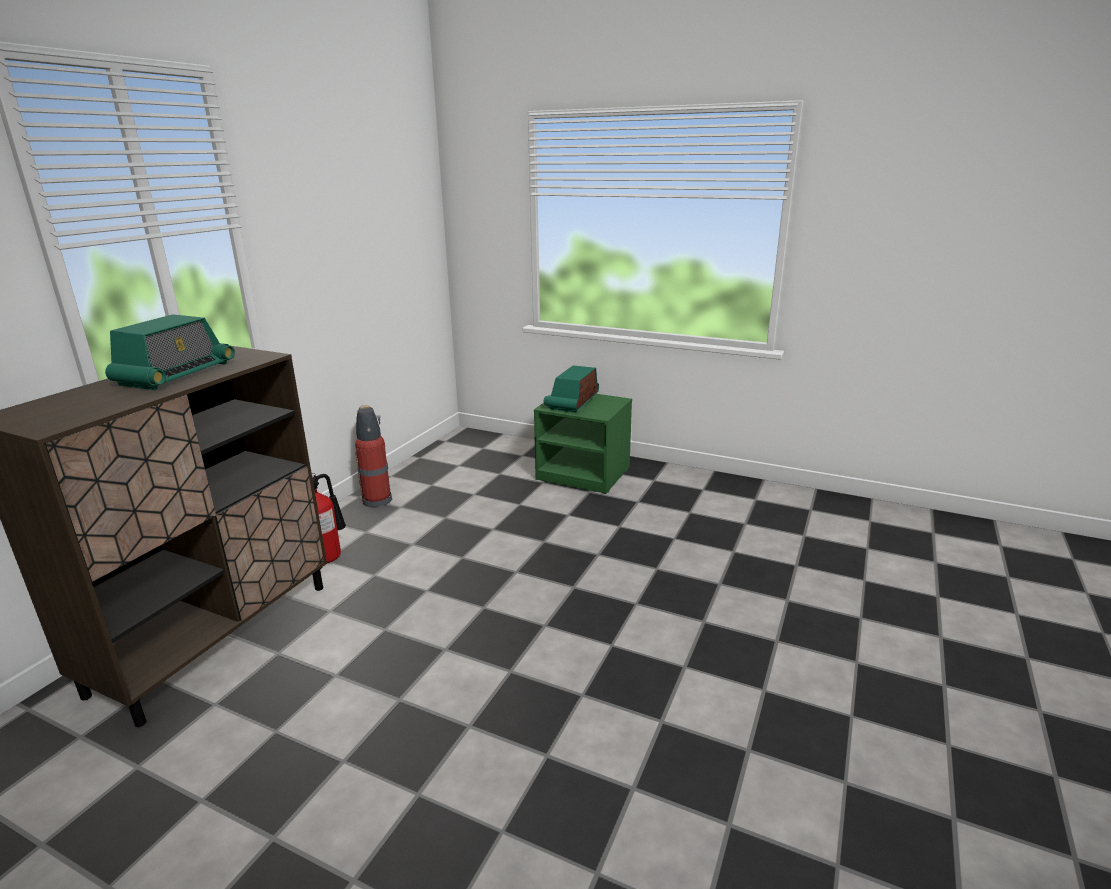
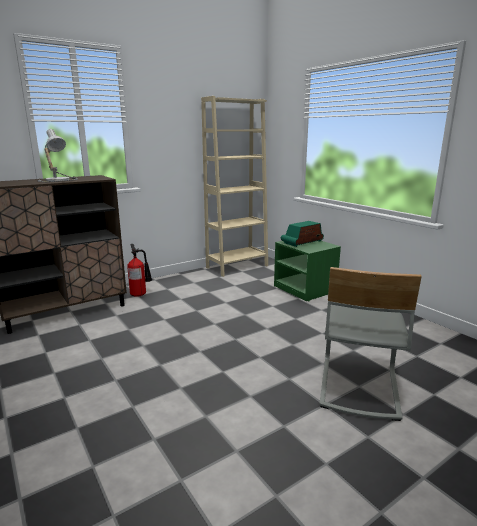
camera: 30 degrees right, 5 degrees down
radio [105,314,235,390] -> table lamp [38,129,78,182]
fire extinguisher [355,405,393,507] -> none
none -> beige bookcase [201,96,268,277]
none -> grey chair [319,267,422,421]

